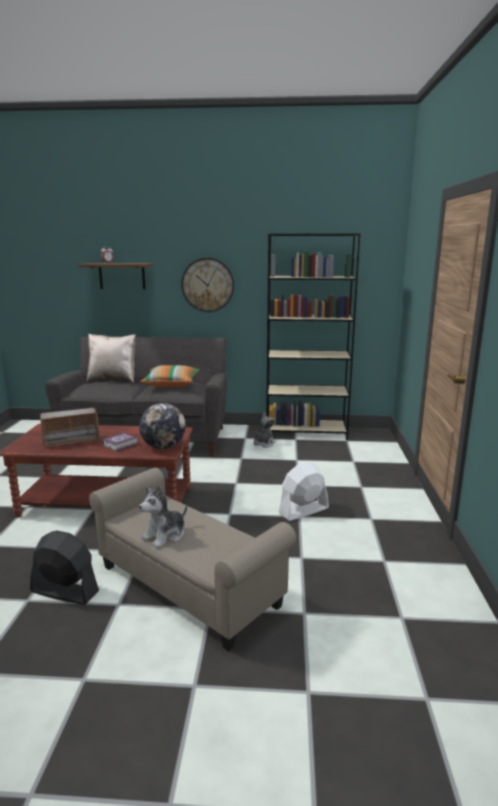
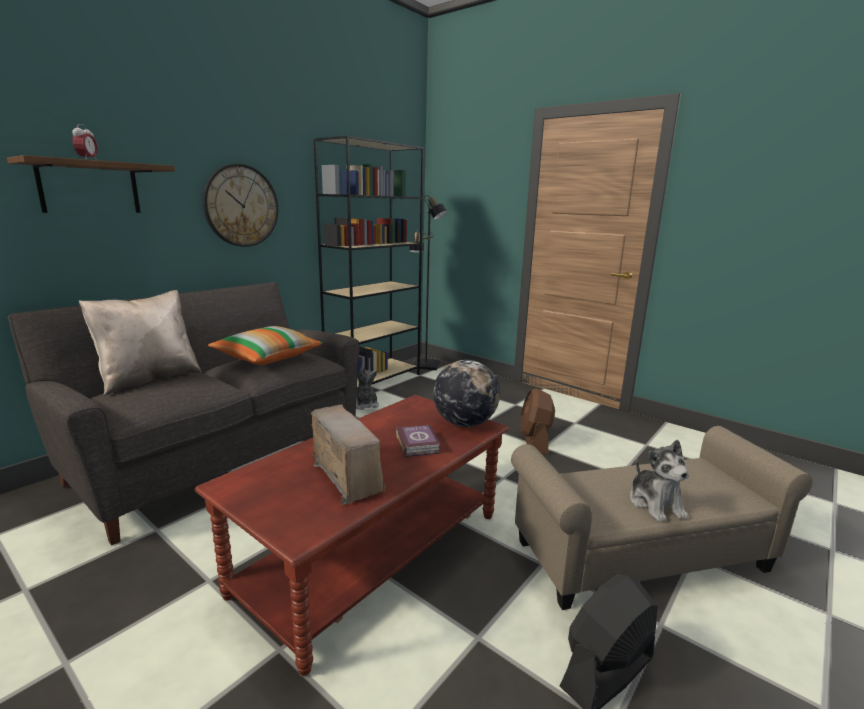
camera: 55 degrees left, 0 degrees up
radio [40,408,102,448] -> radio turned 45 degrees counterclockwise [310,404,386,505]
white fan [279,463,329,521] -> brown fan [520,388,555,455]
none -> black floor lamp [409,195,447,370]

